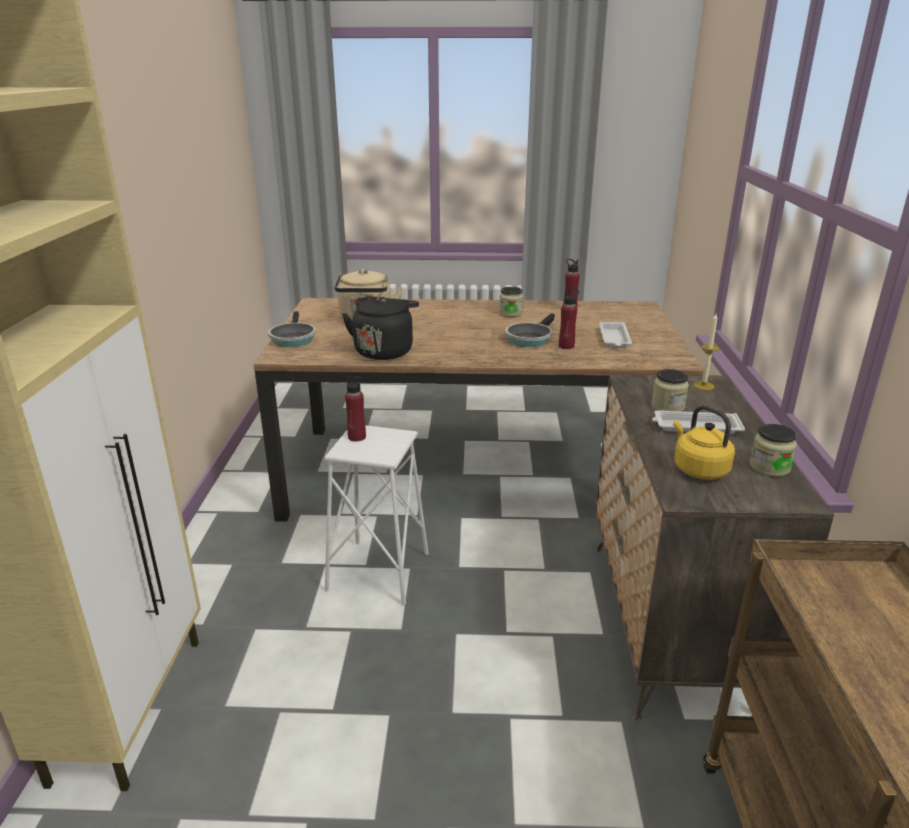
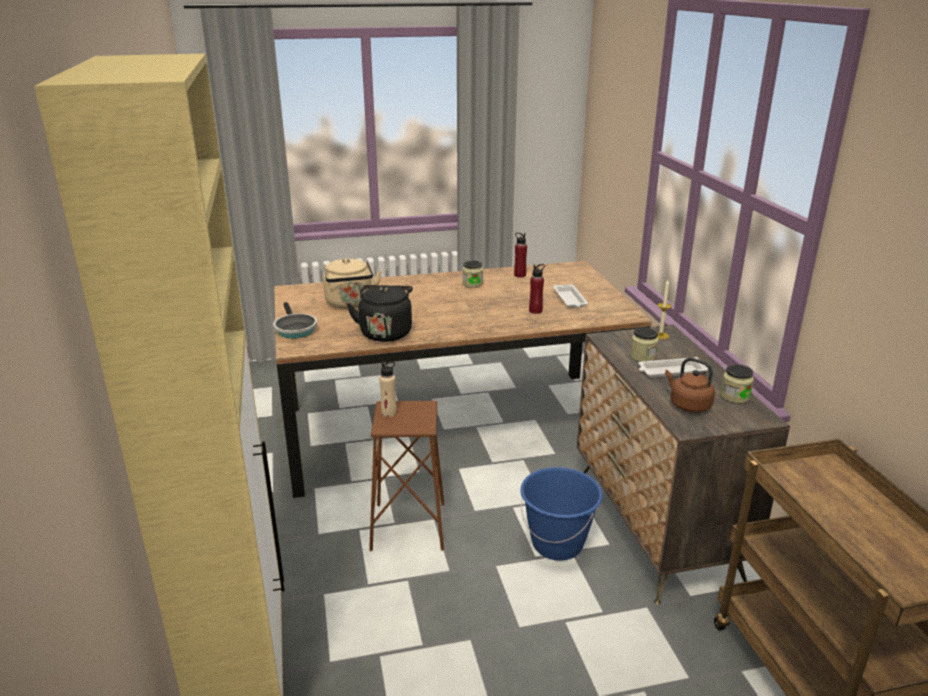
camera: 15 degrees left, 0 degrees up
white stool [324,425,429,605] -> brown stool [369,401,444,551]
red bottle [345,375,366,442] -> beige bottle [379,361,397,417]
frying pan [505,313,555,347] -> none
yellow kettle [673,405,735,480] -> brown kettle [665,358,715,413]
none -> blue bucket [520,467,602,561]

